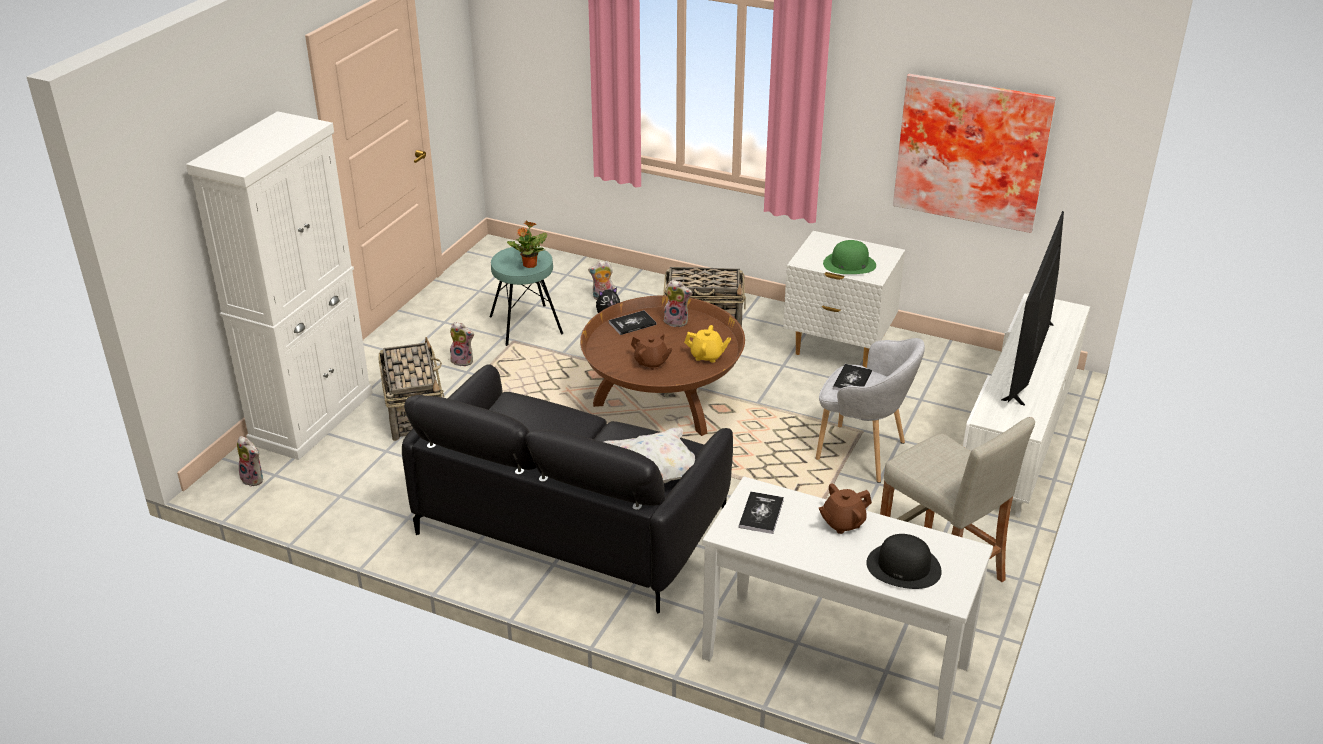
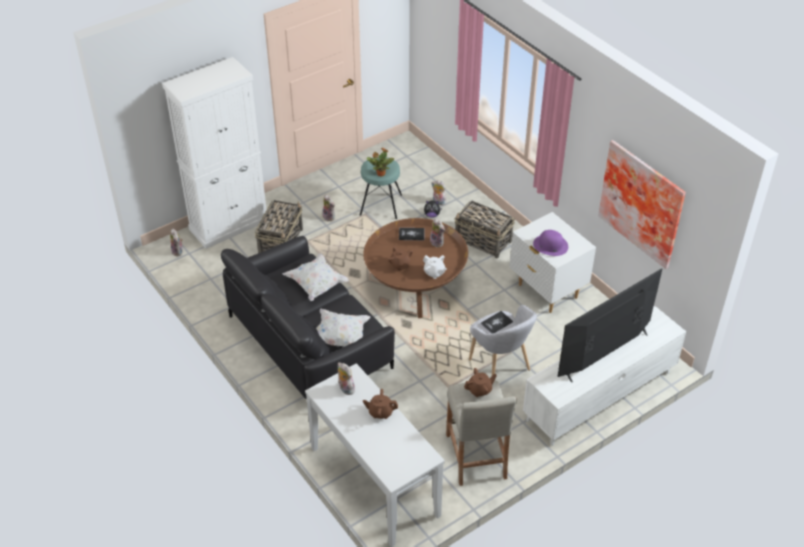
camera: 30 degrees right, 10 degrees up
yellow teapot [684,325,731,363] -> white teapot [423,255,447,279]
book [739,492,784,534] -> plush toy [338,362,355,395]
green hat [823,240,876,274] -> purple hat [533,230,568,256]
black hat [866,534,942,589] -> none
none -> white pillow [283,253,349,301]
none -> brown teapot [464,368,497,397]

